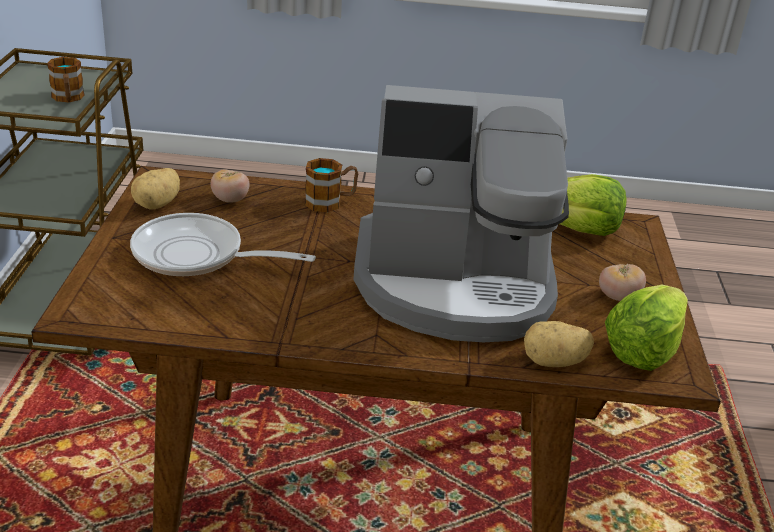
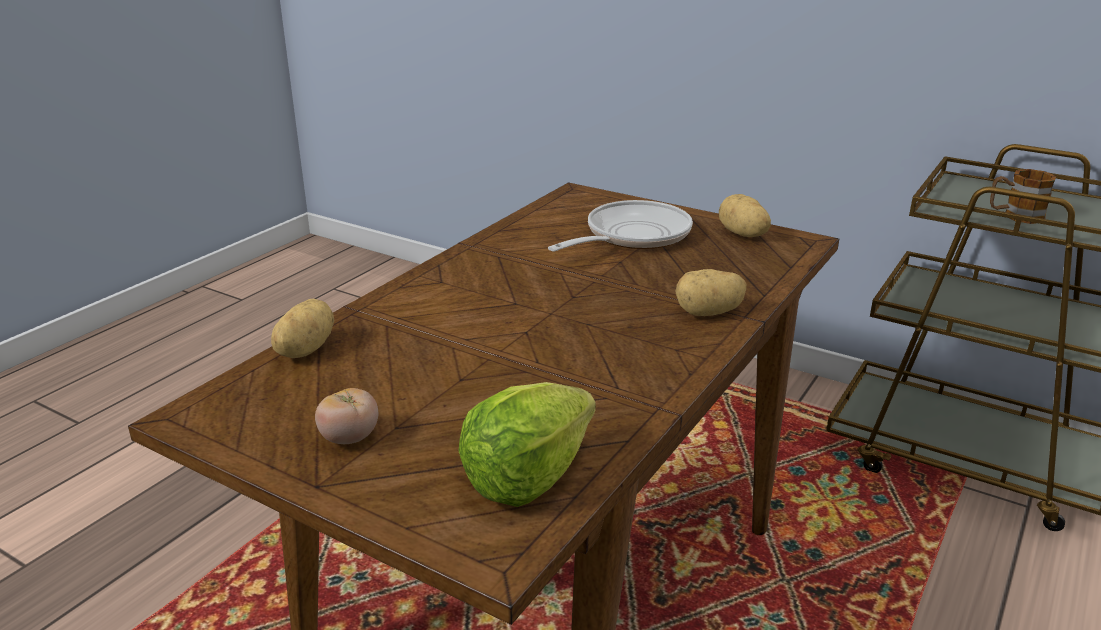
camera: 120 degrees right, 5 degrees down
tomato [211,169,250,203] -> none
mug [305,158,358,212] -> potato [675,269,746,316]
coffee machine [353,85,569,342] -> none
lettuce [605,284,688,371] -> none

